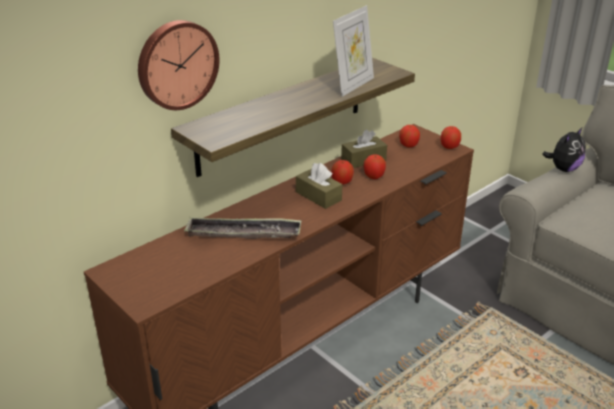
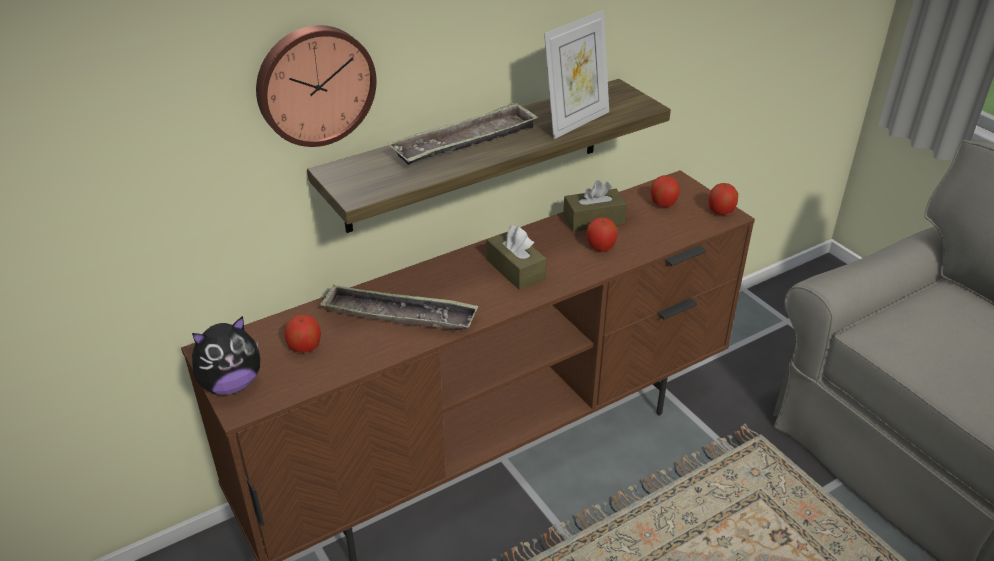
camera: 10 degrees right, 5 degrees up
apple [331,160,354,185] -> apple moved to [284,315,321,352]
plush toy [542,127,586,172] -> plush toy moved to [192,316,260,395]
none -> tray [388,102,538,165]

